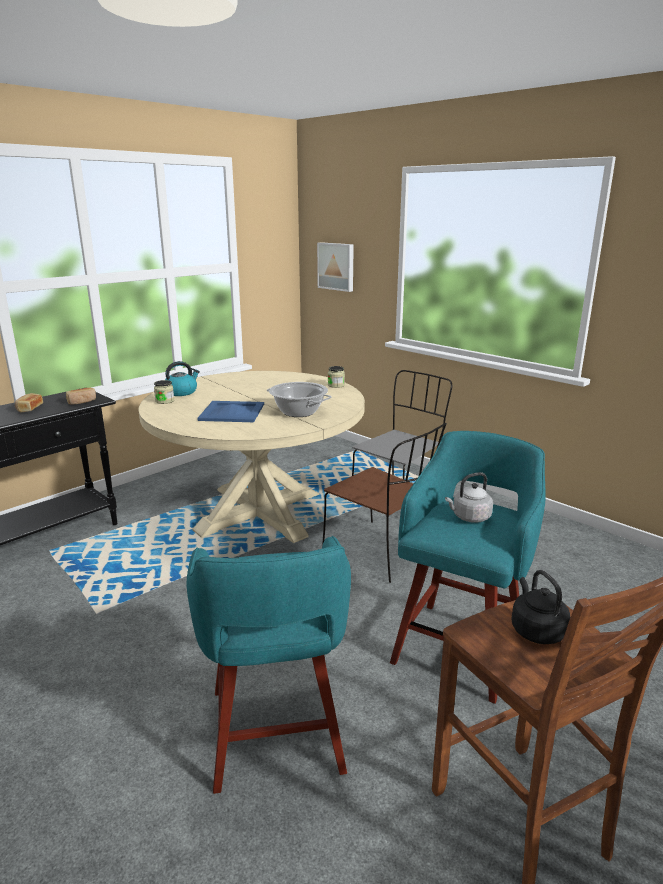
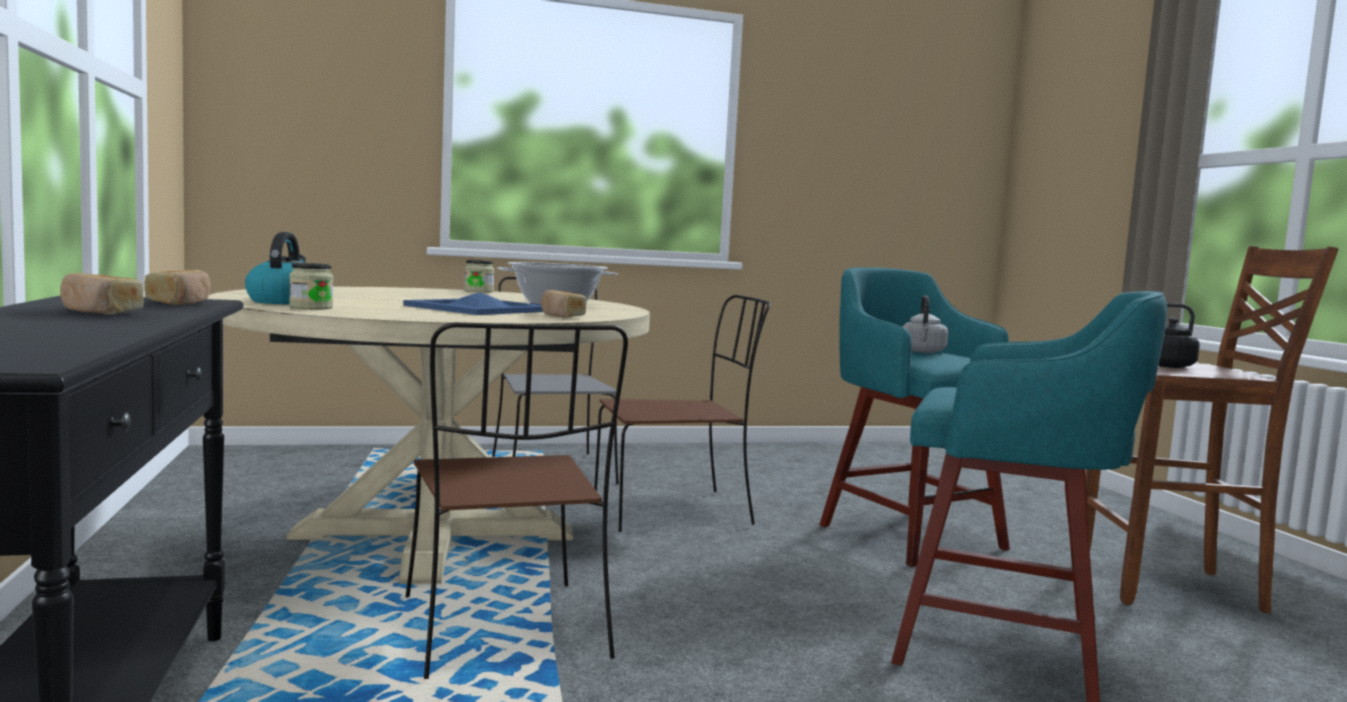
camera: 60 degrees left, 15 degrees down
picture [317,242,354,292] -> none
none -> brown chair [406,322,628,679]
none -> bread [541,290,586,318]

